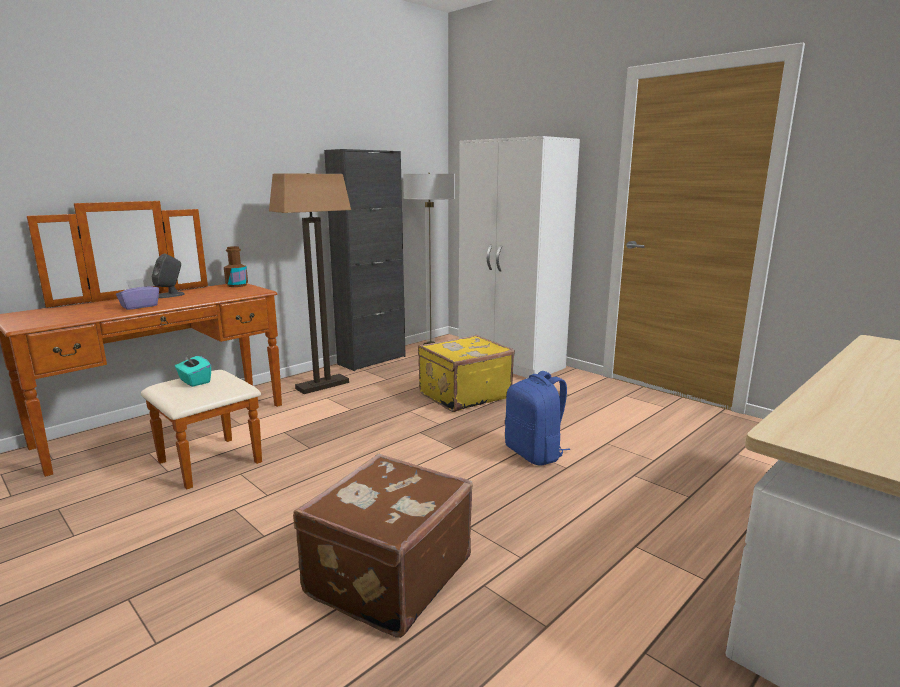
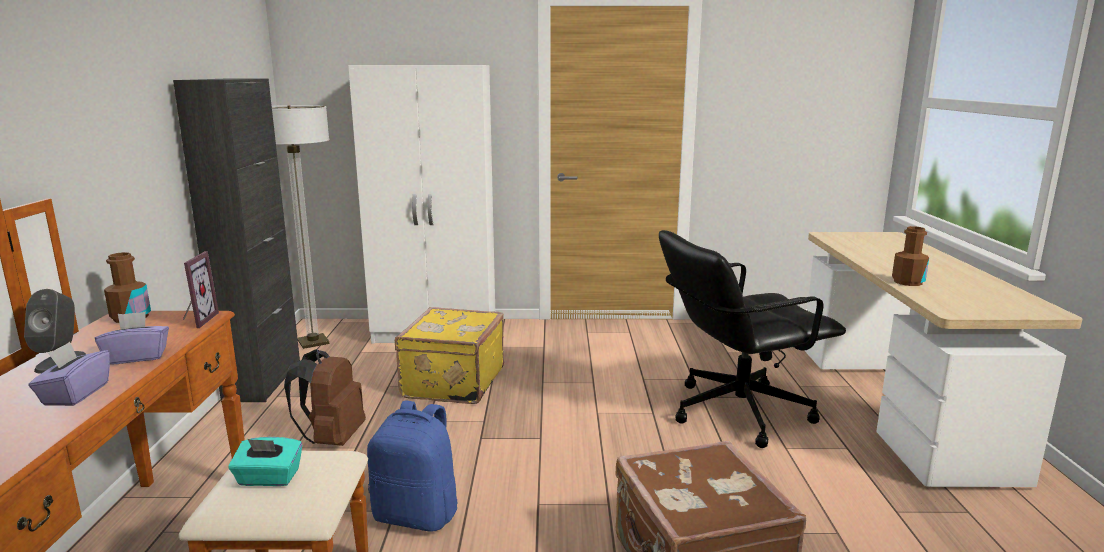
camera: 45 degrees left, 0 degrees up
floor lamp [269,173,351,394] -> none
blue backpack [505,371,570,466] -> blue backpack moved to [367,400,458,532]
none -> purple tissue box [95,311,169,365]
none -> picture frame [182,251,219,328]
none -> brown backpack [284,349,366,446]
none -> black office chair [659,230,846,448]
none -> brown bottle [892,226,929,286]

